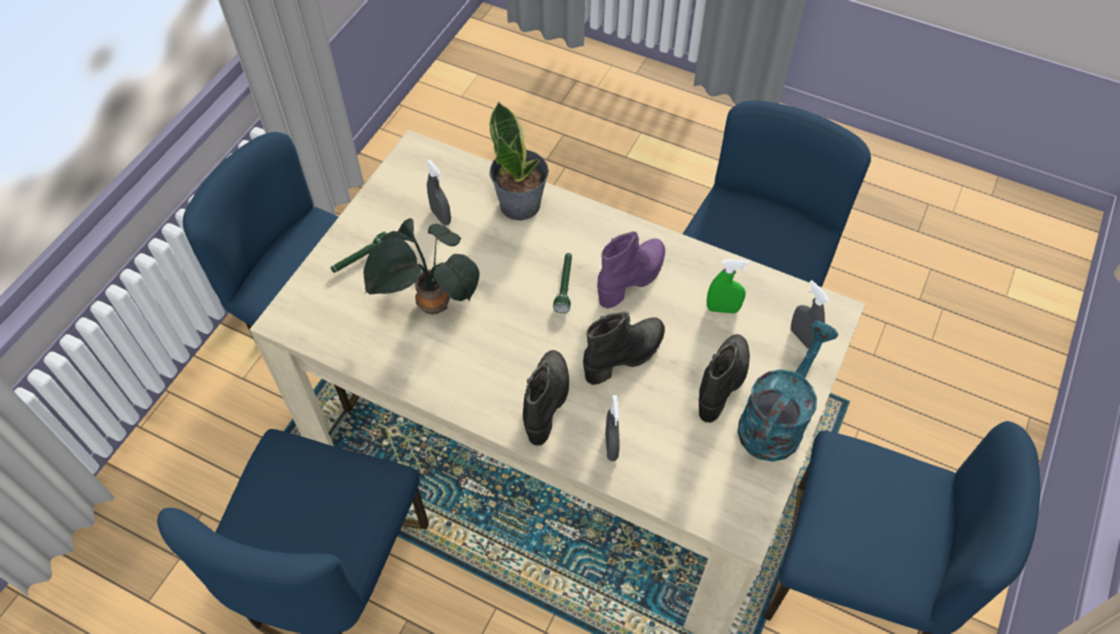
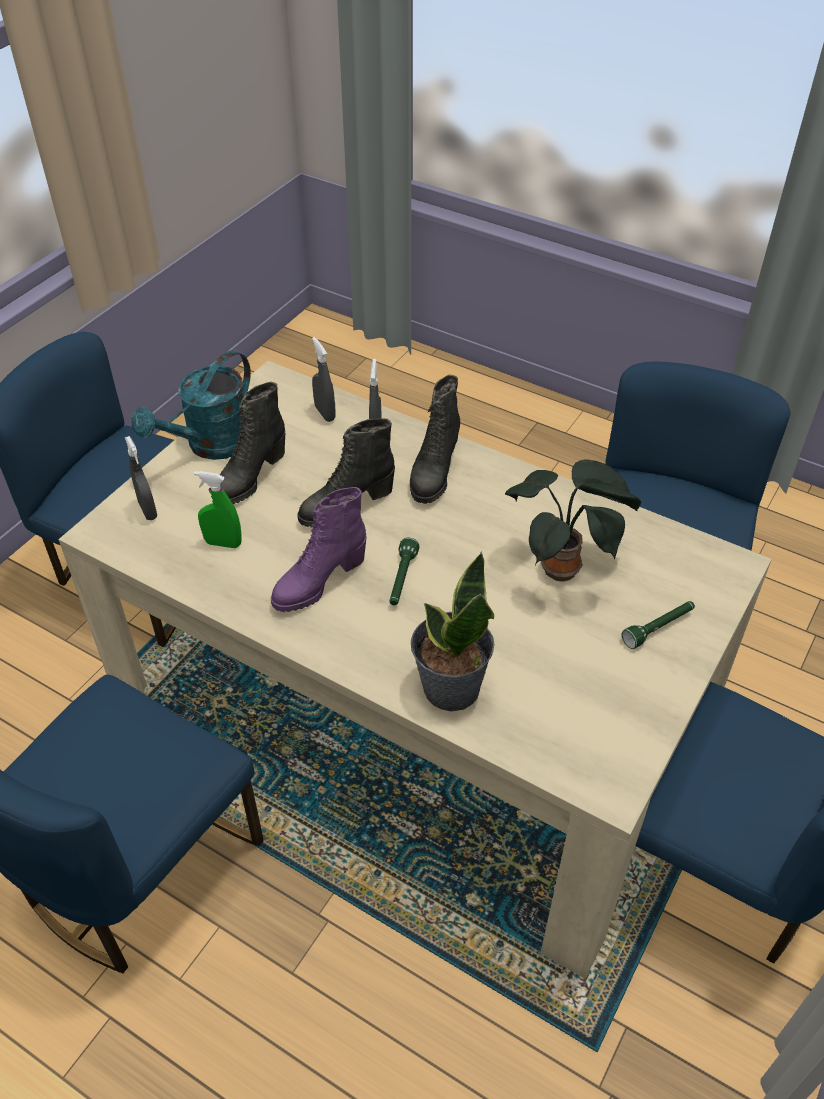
camera: 175 degrees left, 10 degrees down
grey spray bottle [426,160,451,225] -> grey spray bottle moved to [312,337,336,422]

